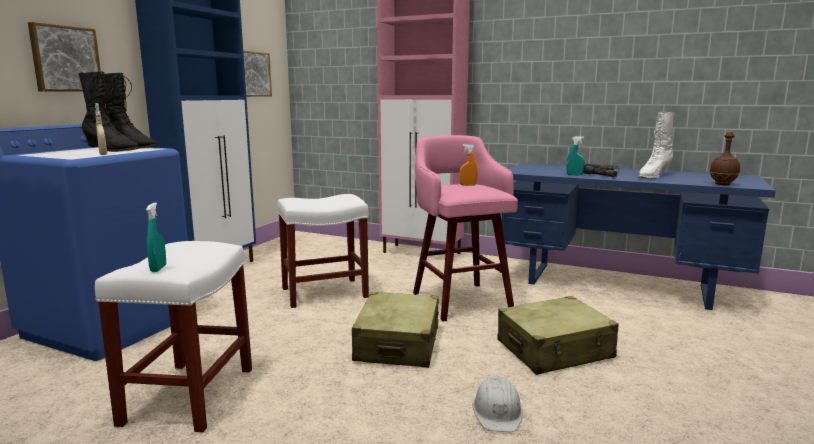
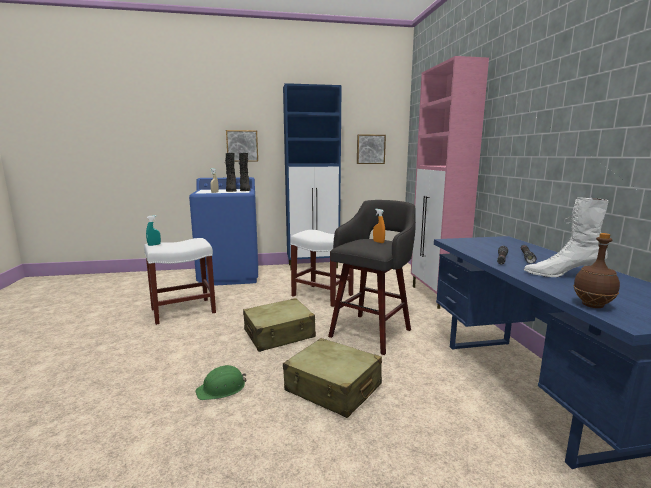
camera: 55 degrees right, 0 degrees up
pink stool [413,135,518,322] -> grey stool [328,200,416,355]
white hard hat [472,376,523,432] -> green hard hat [195,365,246,400]
turquoise spray bottle [567,136,585,176] -> none

